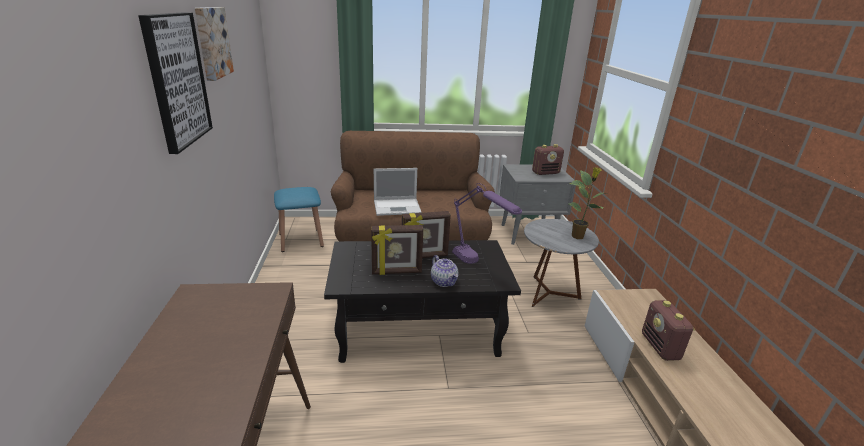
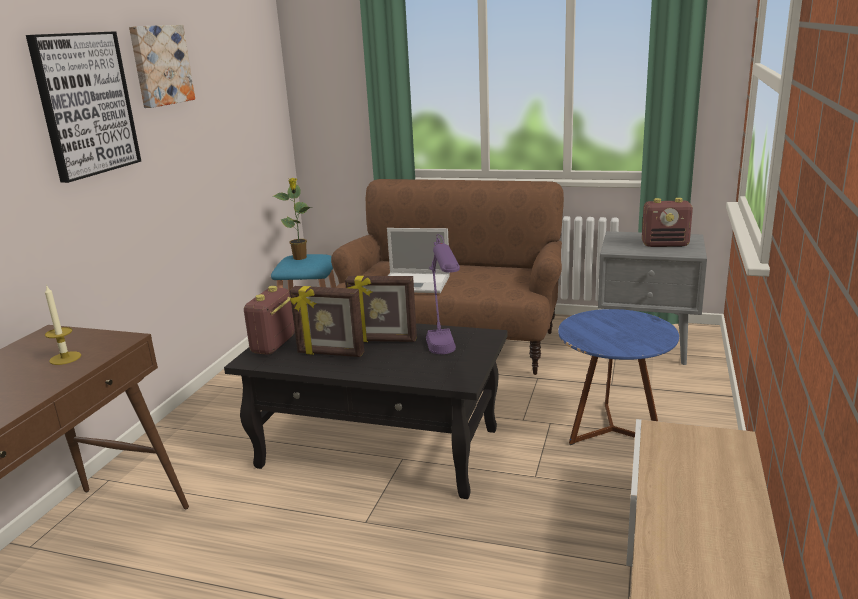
camera: 25 degrees right, 5 degrees down
teapot [431,255,458,287] -> none
grey side table [524,219,599,307] -> blue side table [558,309,679,445]
potted plant [569,167,604,239] -> potted plant moved to [273,178,314,260]
radio [642,300,695,361] -> radio moved to [244,286,295,355]
none -> candle [45,284,81,365]

